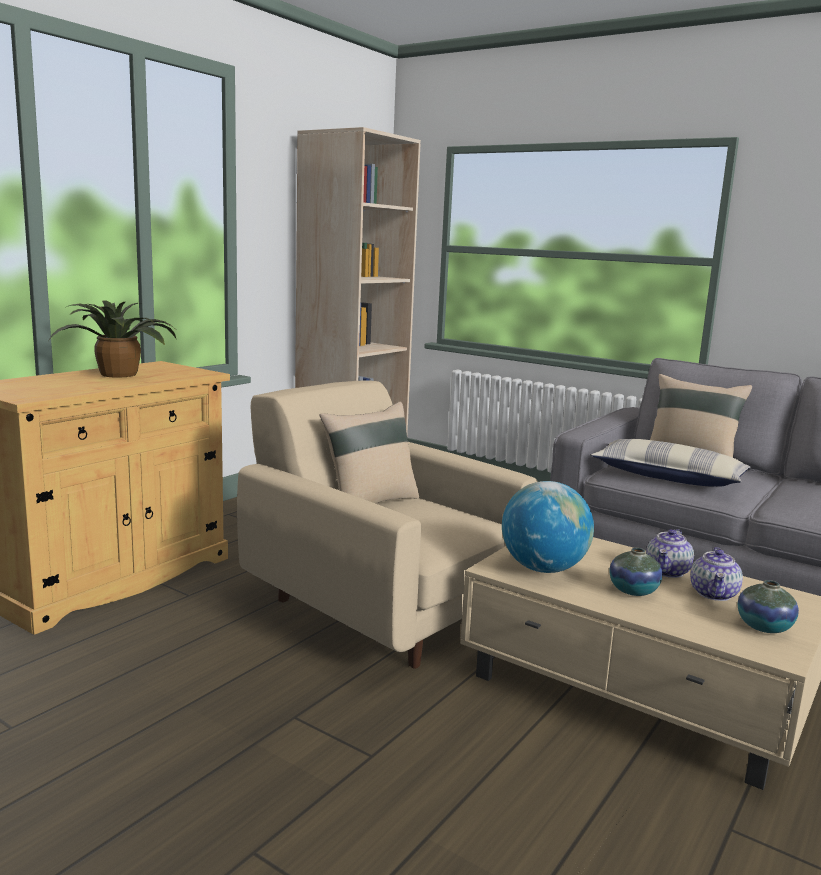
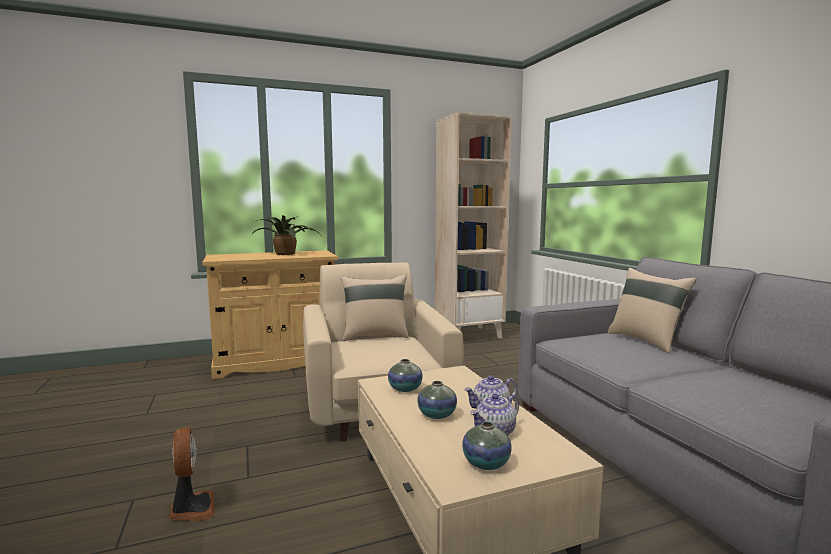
camera: 35 degrees right, 5 degrees down
globe [502,481,594,573] -> vase [388,359,423,392]
pillow [591,439,751,487] -> none
none -> fan [169,427,215,521]

